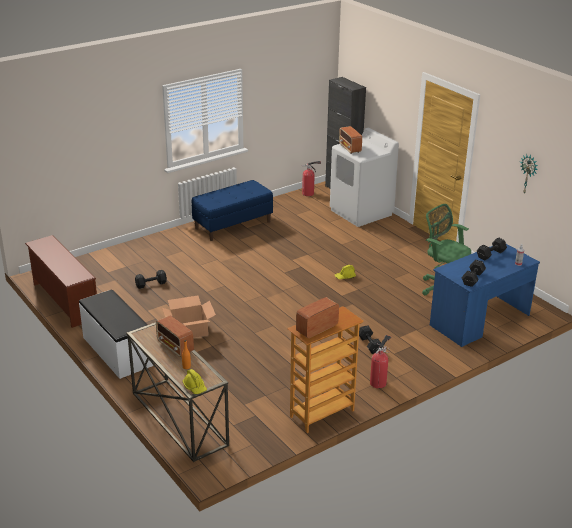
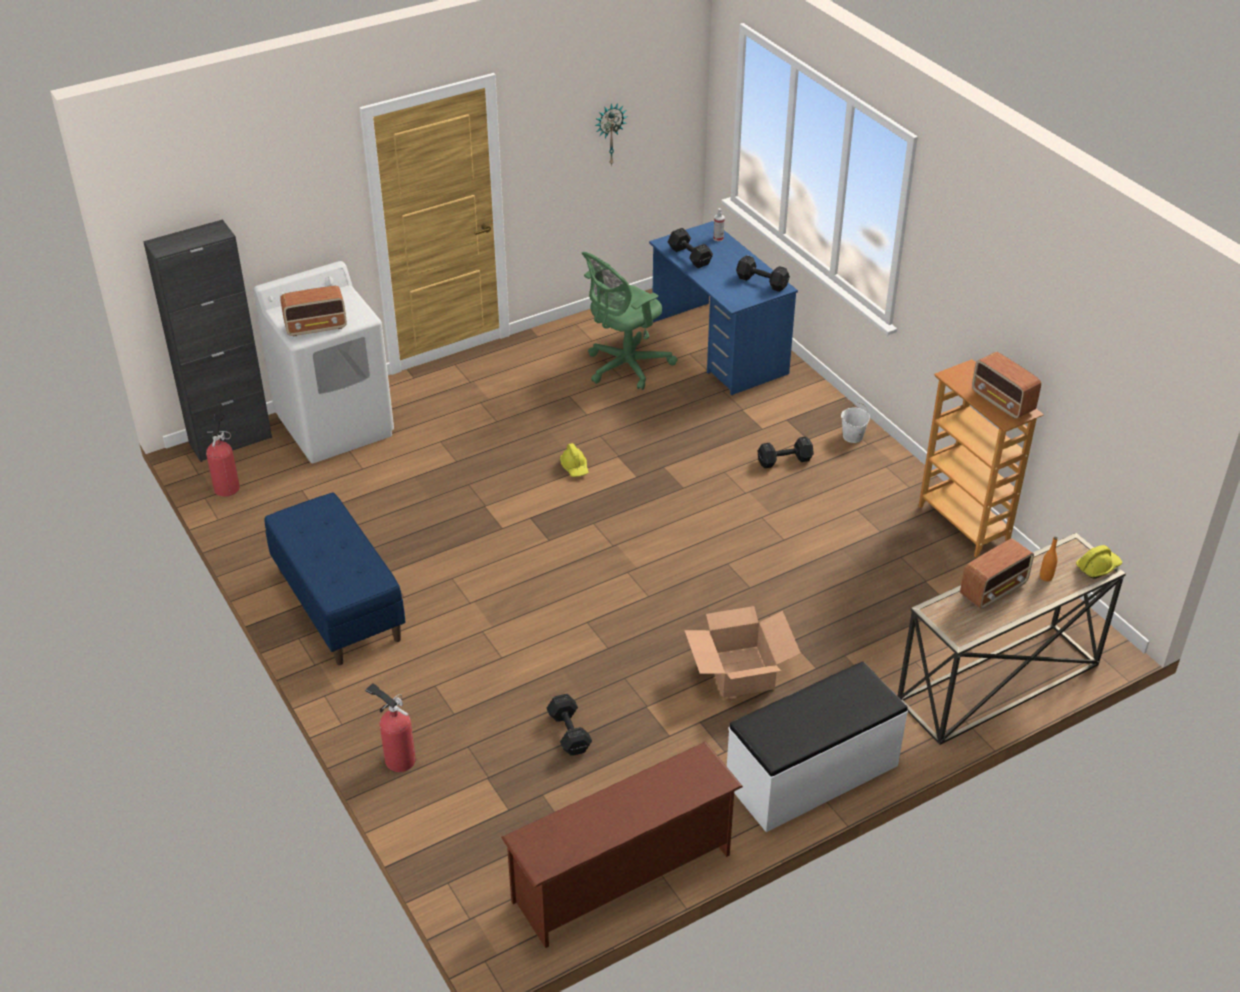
camera: 85 degrees left, 10 degrees up
fire extinguisher [370,335,391,388] -> fire extinguisher moved to [365,683,416,772]
none -> white bucket [841,403,870,443]

